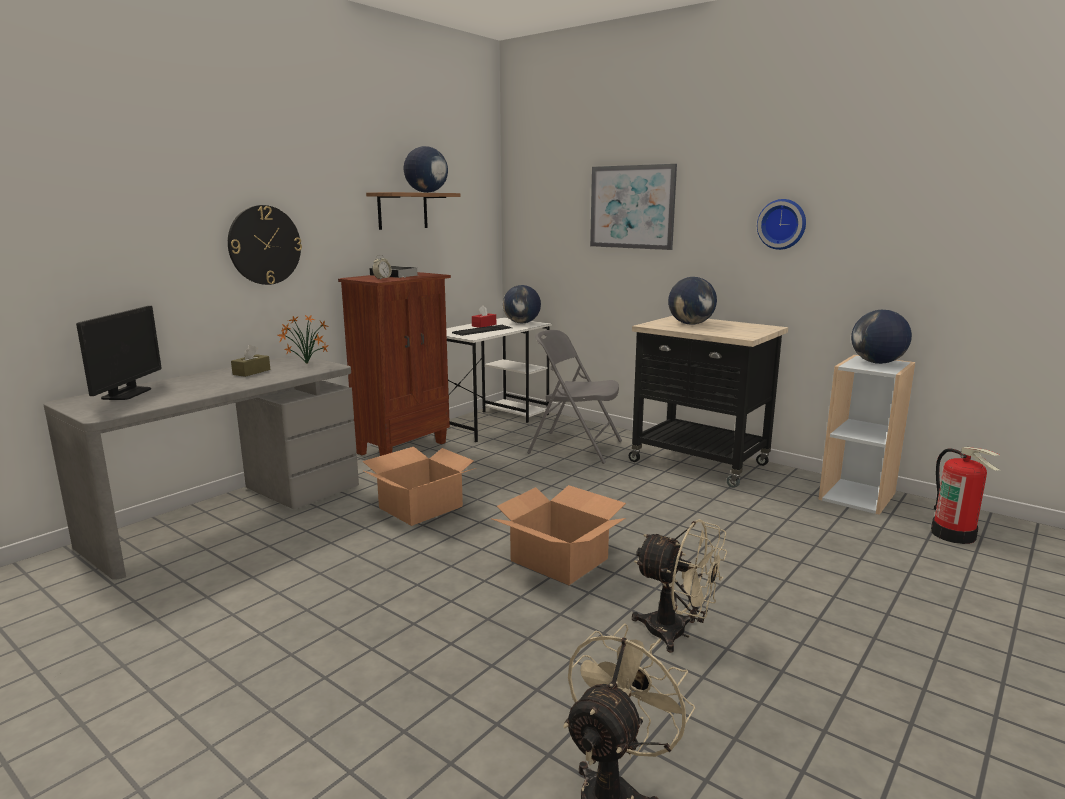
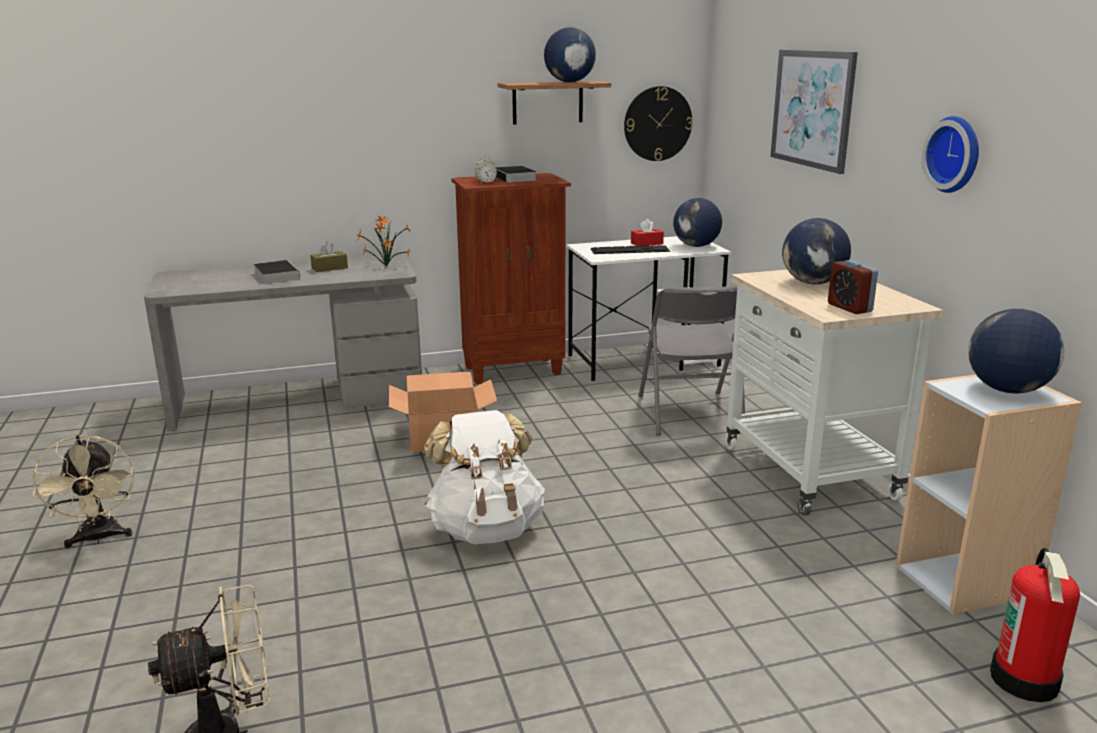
camera: 35 degrees right, 5 degrees up
monitor [76,306,162,400] -> none
wall clock [228,205,302,285] -> wall clock moved to [624,86,693,161]
cardboard box [490,485,626,585] -> white backpack [424,410,545,544]
grey chair [527,330,622,464] -> grey chair turned 150 degrees counterclockwise [638,286,745,435]
black cart [629,316,788,488] -> white cart [726,270,943,516]
beige fan [632,519,727,653] -> beige fan moved to [33,435,134,548]
none -> book [253,260,300,284]
none -> alarm clock [828,260,878,314]

